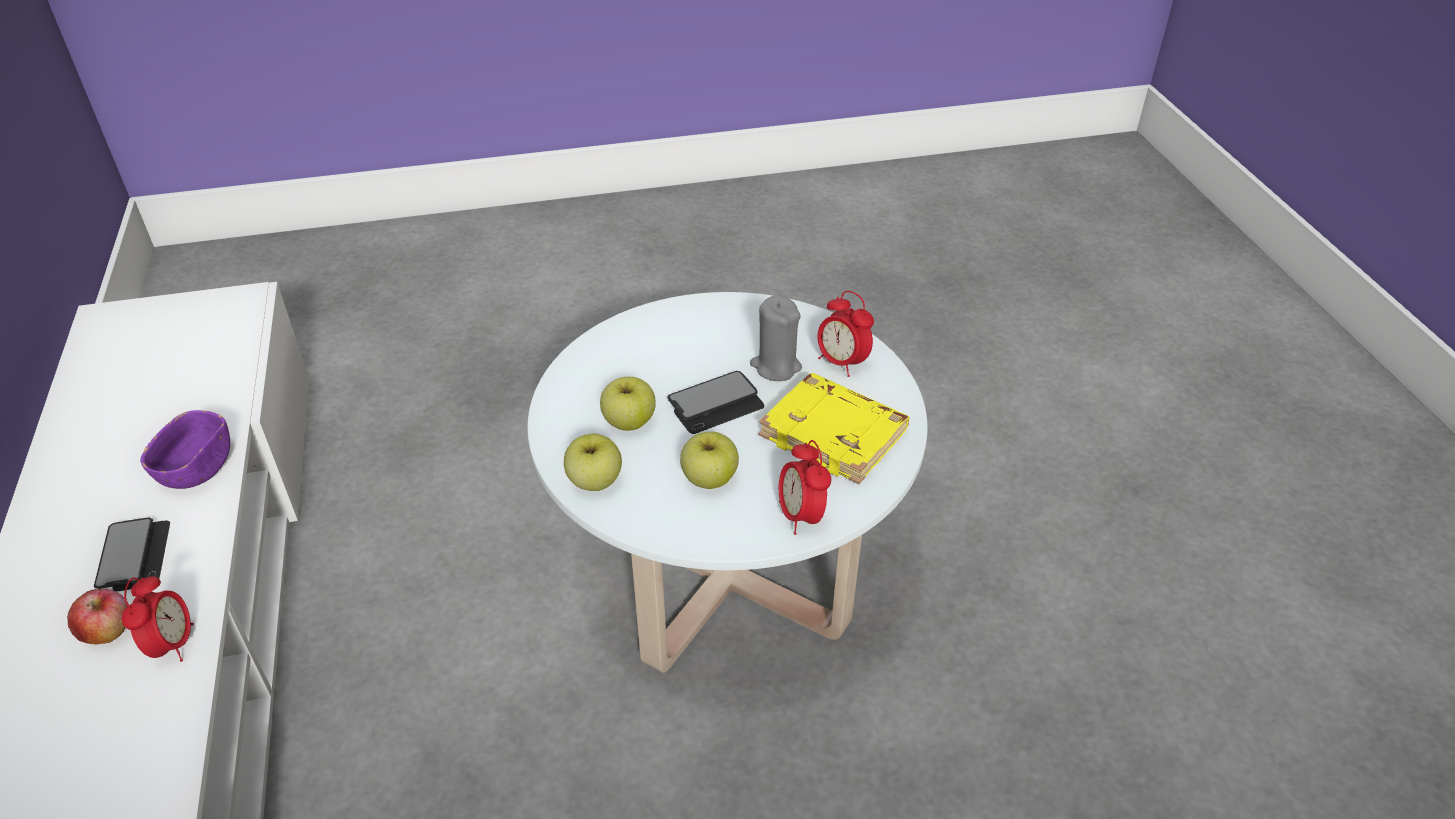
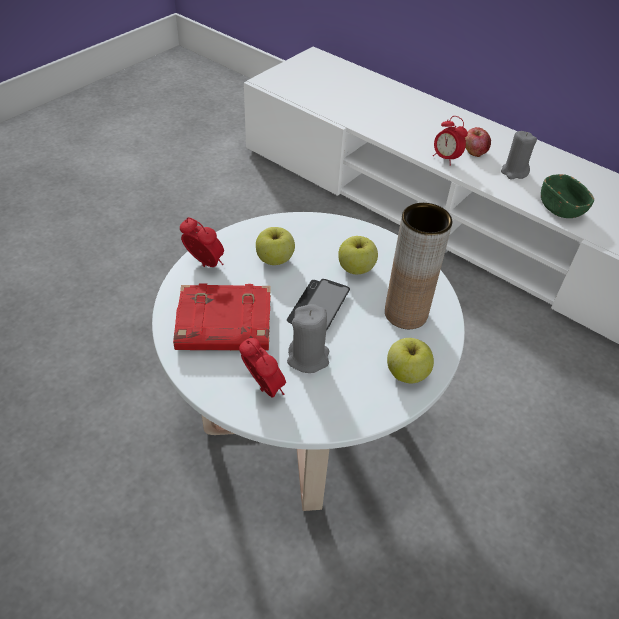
camera: 140 degrees right, 5 degrees up
phone [94,518,170,591] -> grey candle [501,131,537,180]
purple bowl [140,410,230,489] -> green bowl [541,174,594,218]
apple [564,433,622,491] -> apple moved to [387,338,434,384]
yellow book [759,373,910,484] -> red book [173,283,271,351]
alarm clock [817,291,874,377] -> alarm clock turned 45 degrees clockwise [239,338,286,398]
none -> brown vase [385,203,452,329]

